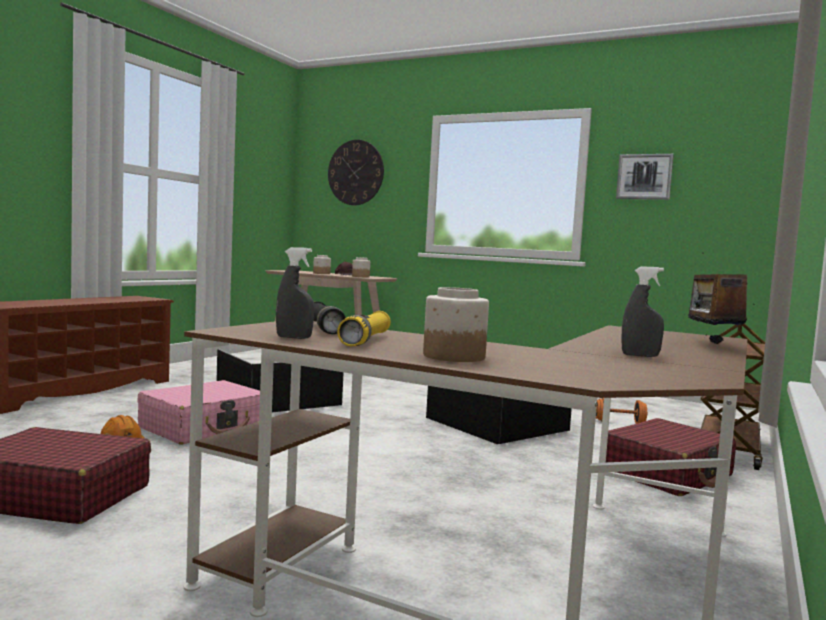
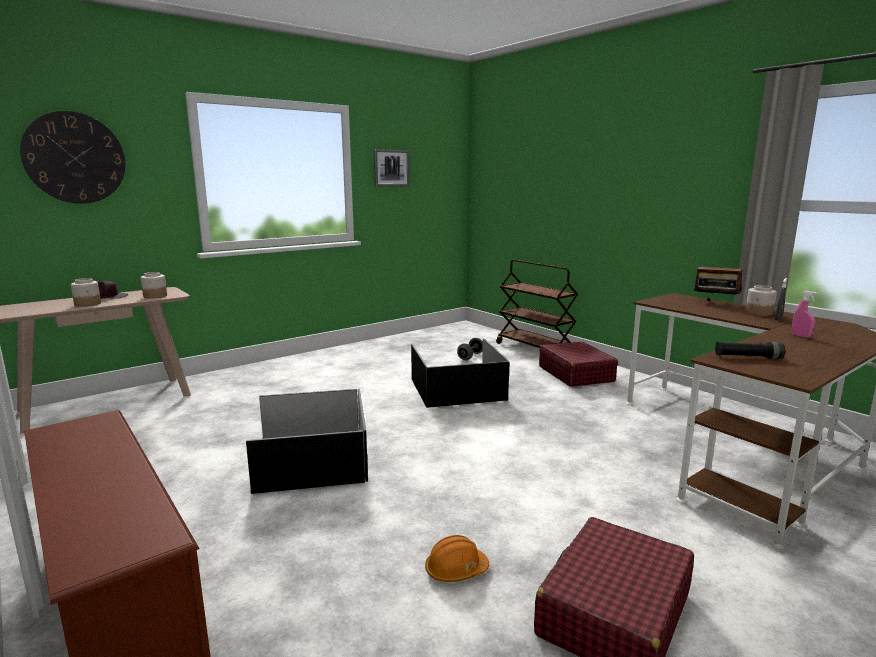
camera: 65 degrees left, 10 degrees up
pink suitcase [137,380,260,445] -> none
grey spray bottle [276,247,314,339] -> none
yellow flashlight [337,311,391,346] -> none
jar [423,287,489,362] -> jar moved to [745,285,777,316]
orange dumbbell [596,398,648,424] -> grey dumbbell [457,338,483,360]
none -> pink spray bottle [792,291,818,338]

